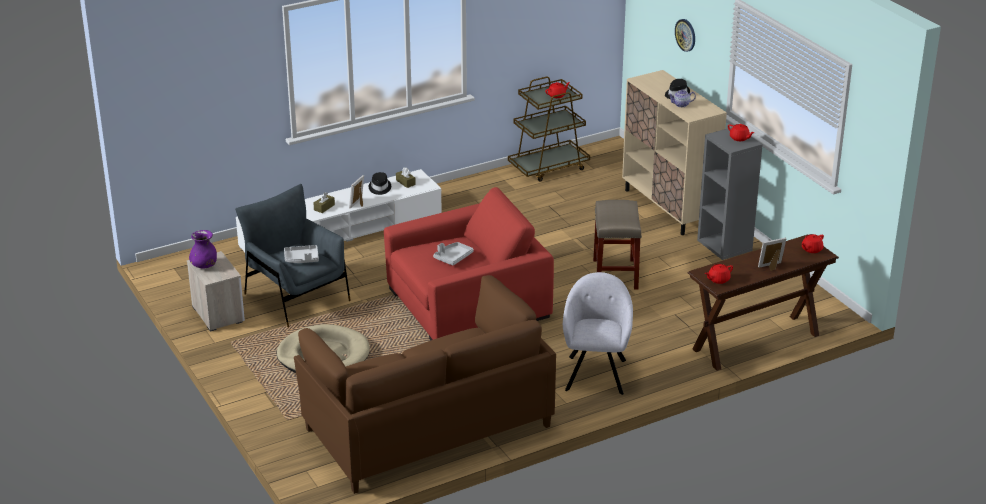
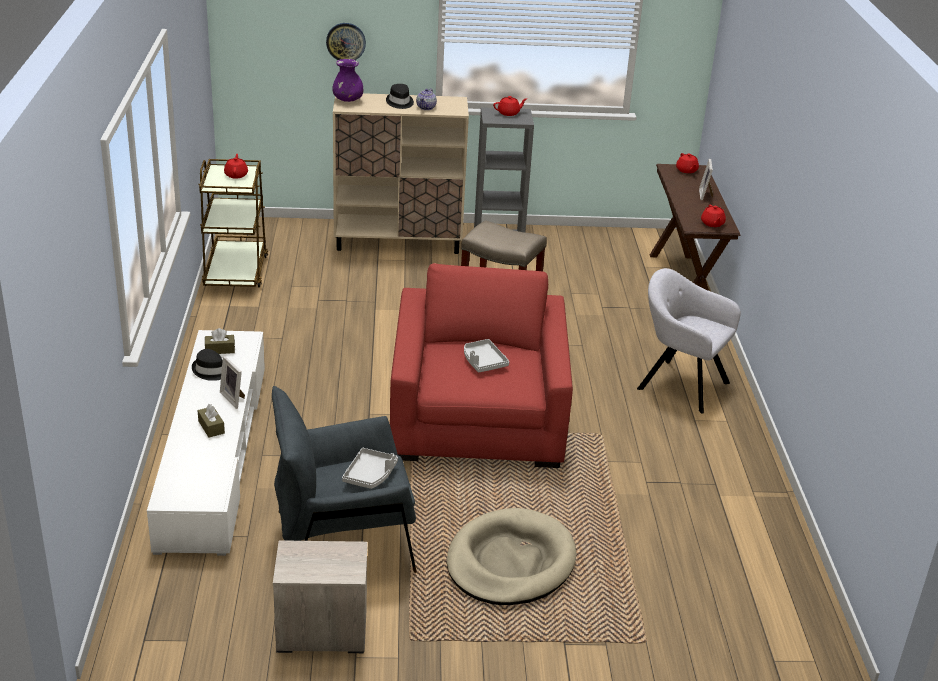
camera: 65 degrees left, 0 degrees up
purple vase [189,230,217,269] -> purple vase moved to [332,59,363,102]
brown sofa [294,275,556,494] -> none

